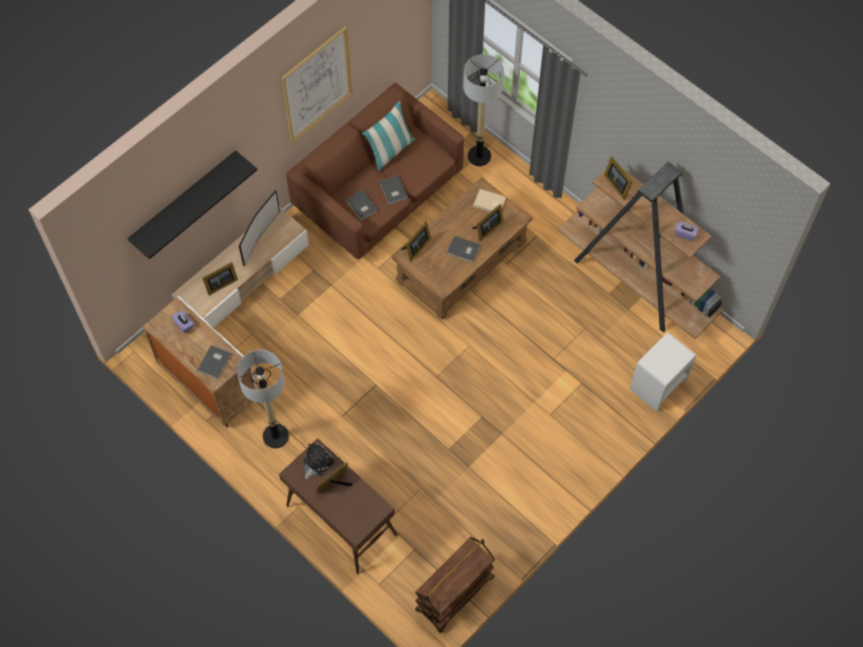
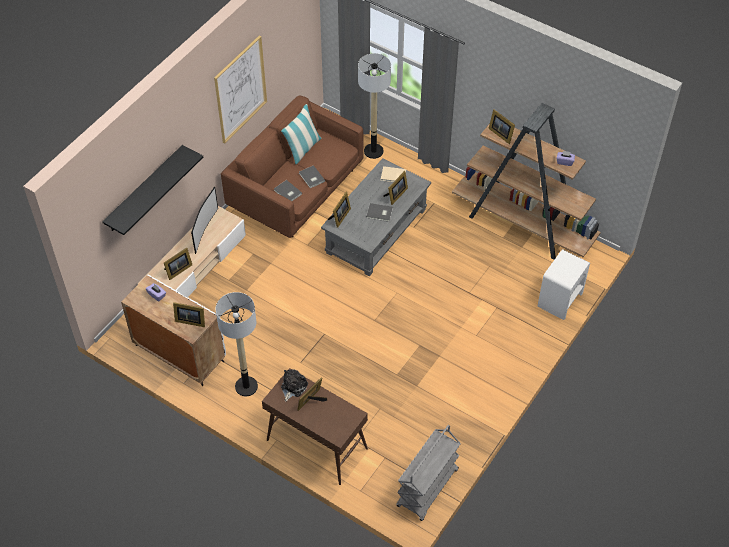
camera: 10 degrees left, 10 degrees down
grey book [197,345,231,379] -> picture frame [173,302,205,327]
brown coffee table [392,177,533,320] -> grey coffee table [321,158,431,276]
brown cart [415,537,495,633] -> grey cart [396,425,461,521]

